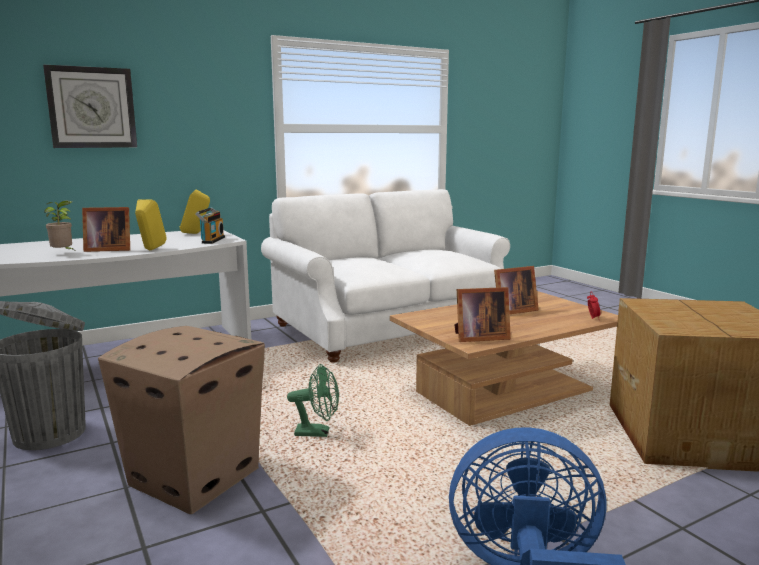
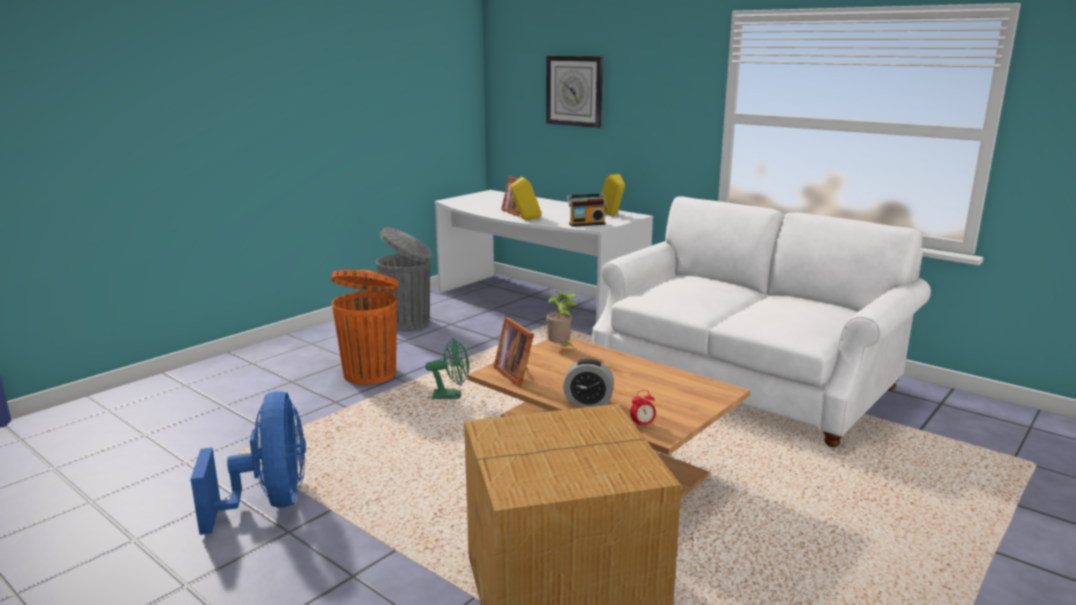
camera: 70 degrees right, 5 degrees up
potted plant [44,201,74,250] -> potted plant moved to [546,292,577,347]
cardboard box [98,326,265,514] -> orange trash can [331,270,399,385]
green fan [287,364,339,437] -> green fan turned 75 degrees counterclockwise [425,338,469,399]
picture frame [494,266,539,314] -> none
none -> alarm clock [563,359,614,406]

